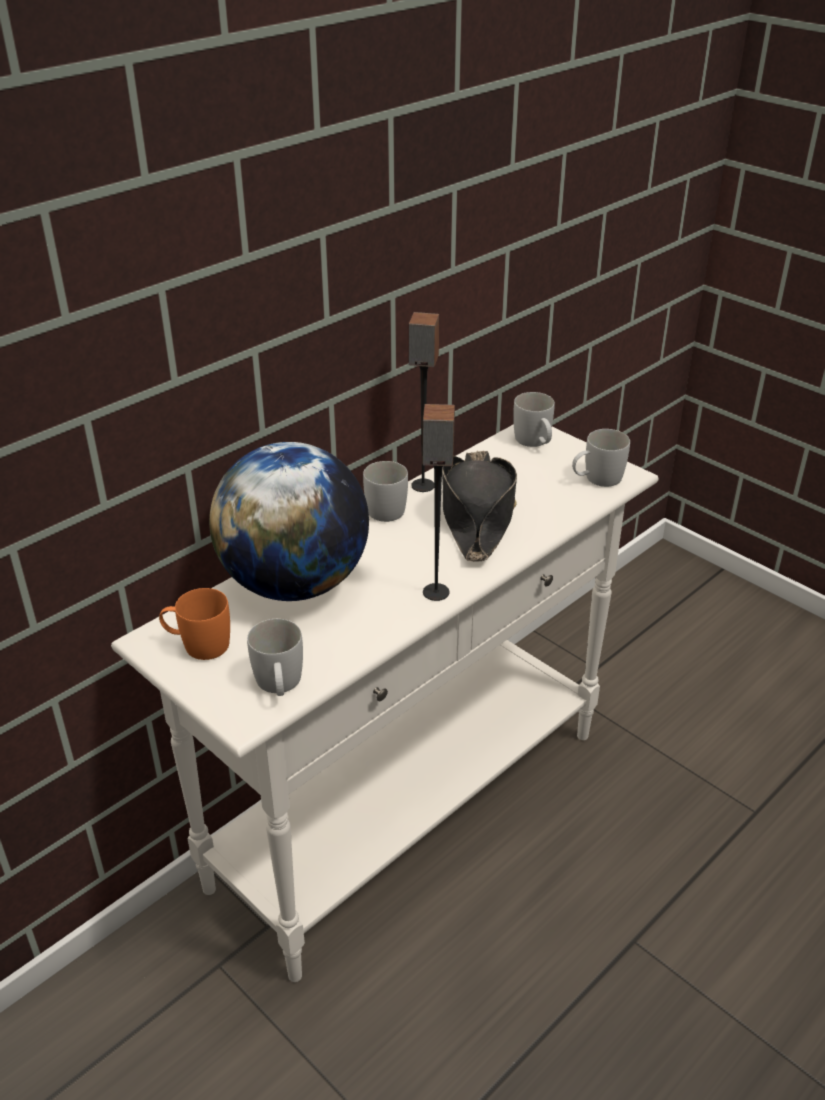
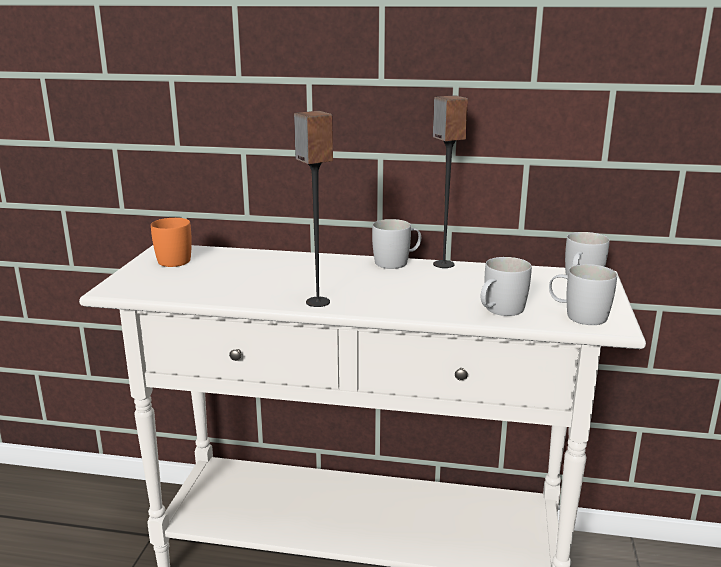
camera: 55 degrees right, 15 degrees down
globe [209,442,369,601] -> none
white mug [247,619,303,696] -> white mug moved to [481,257,532,316]
black hat [442,451,517,562] -> none

